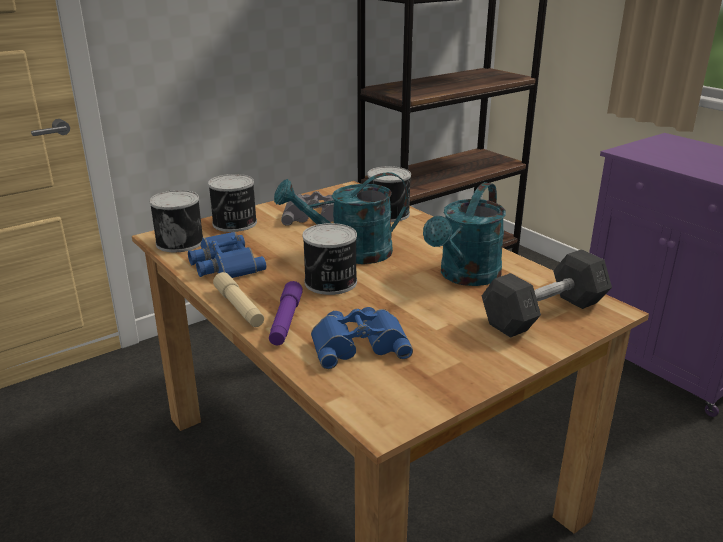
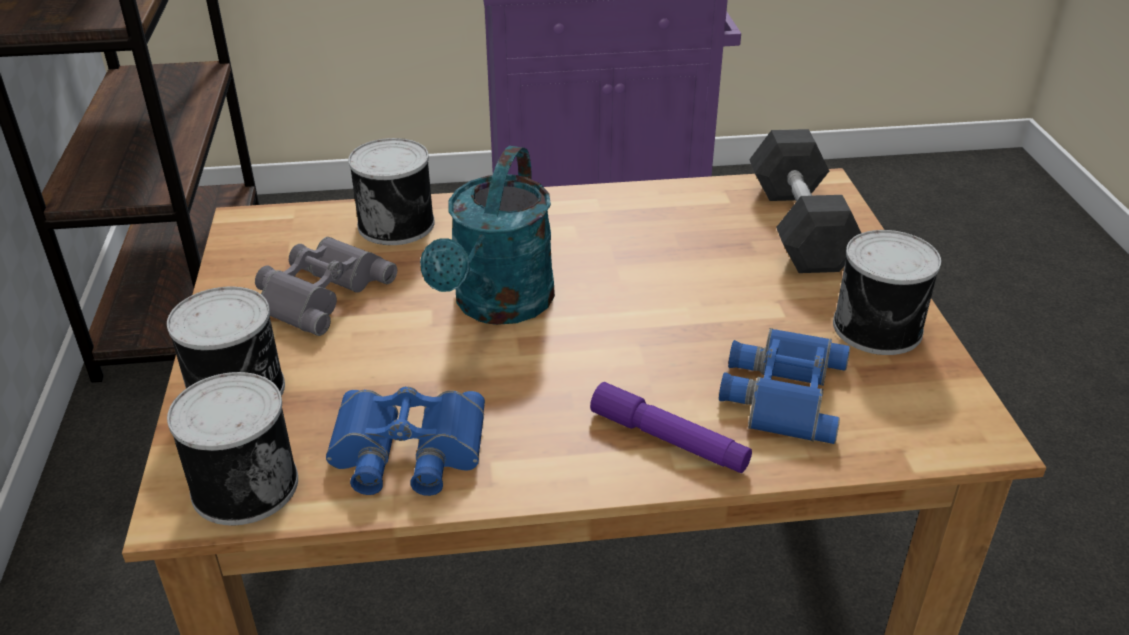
camera: 60 degrees left, 10 degrees up
beige flashlight [213,272,264,327] -> none
can [303,223,357,295] -> can moved to [833,230,941,355]
turquoise watering can [423,182,506,286] -> none

